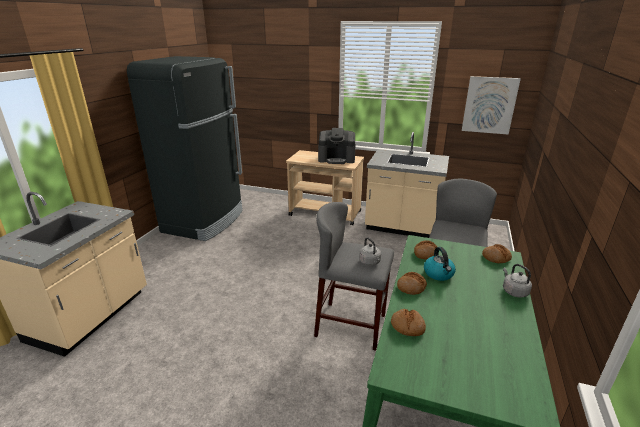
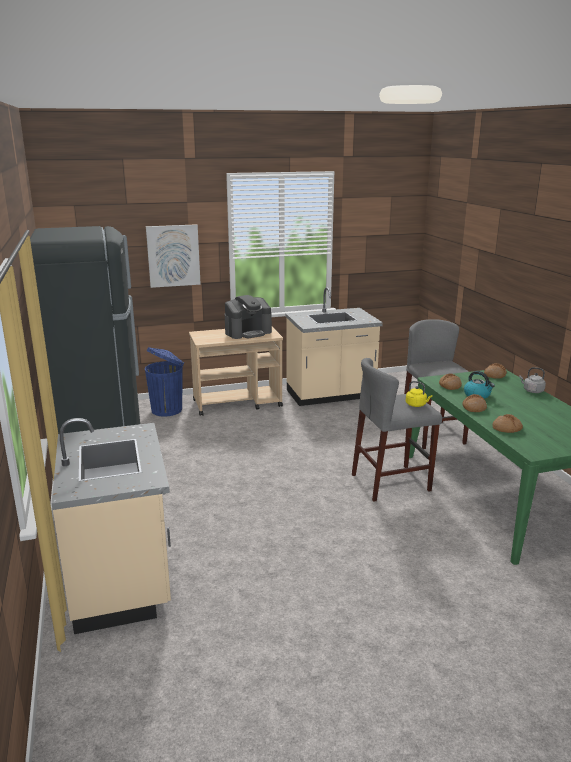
camera: 35 degrees left, 5 degrees down
grey kettle [359,237,381,266] -> yellow kettle [406,381,432,407]
picture [462,76,521,135] -> picture moved to [146,224,201,288]
none -> blue trash can [145,347,184,417]

